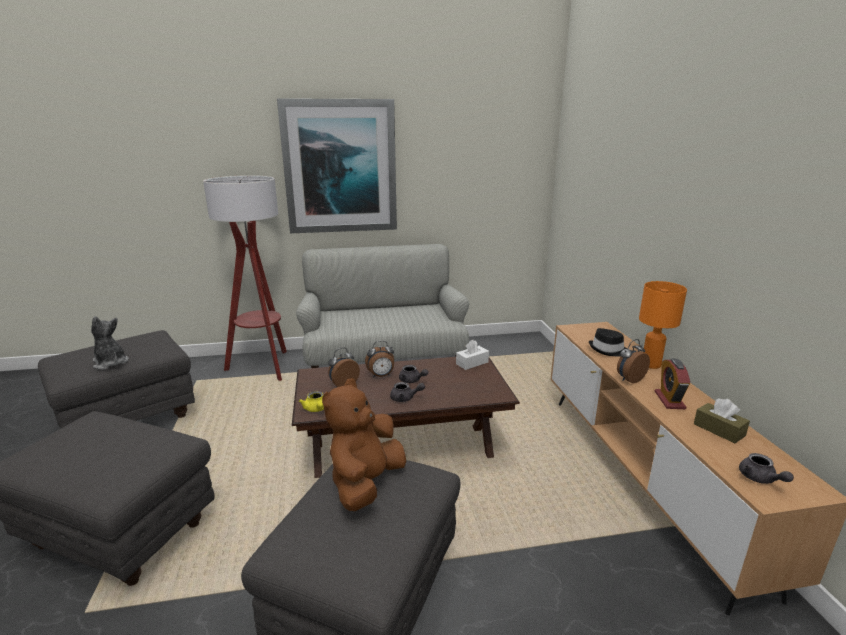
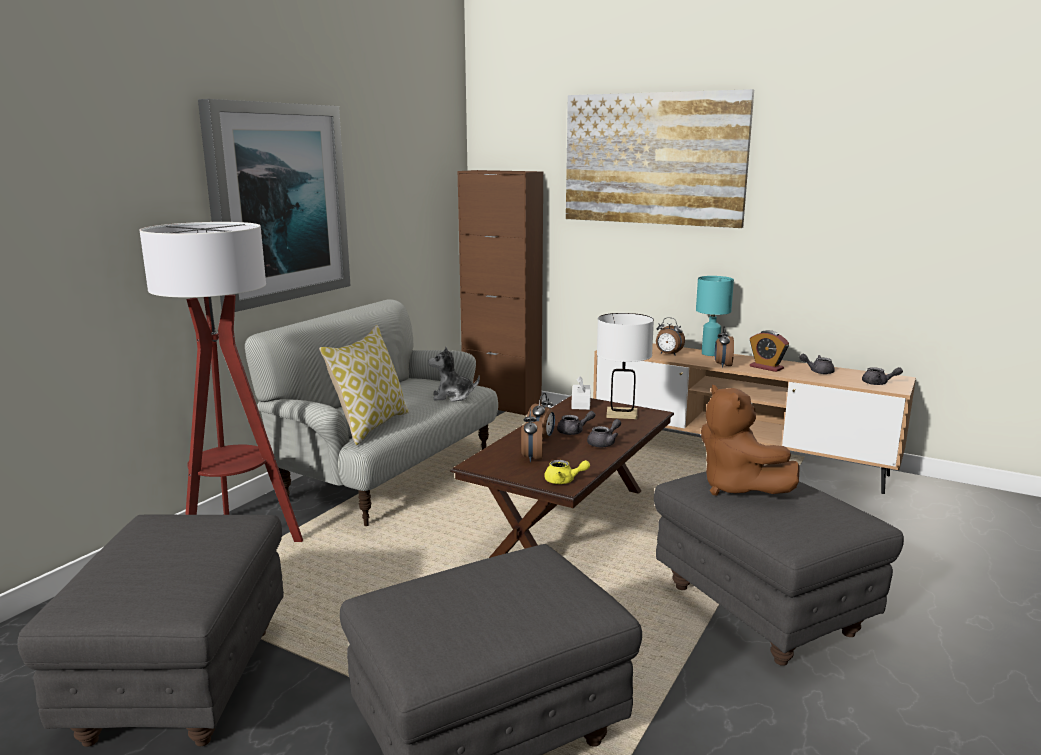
camera: 50 degrees left, 5 degrees down
plush toy [91,316,129,370] -> plush toy moved to [428,347,480,402]
black hat [589,328,627,356] -> alarm clock [656,317,685,356]
orange table lamp [639,281,687,369] -> turquoise table lamp [696,276,734,356]
brown tissue box [694,399,750,443] -> grey teapot [799,354,835,374]
none -> pillow [319,325,409,445]
none -> brown cabinet [458,170,543,415]
none -> picture [566,89,754,228]
none -> white table lamp [597,313,654,419]

